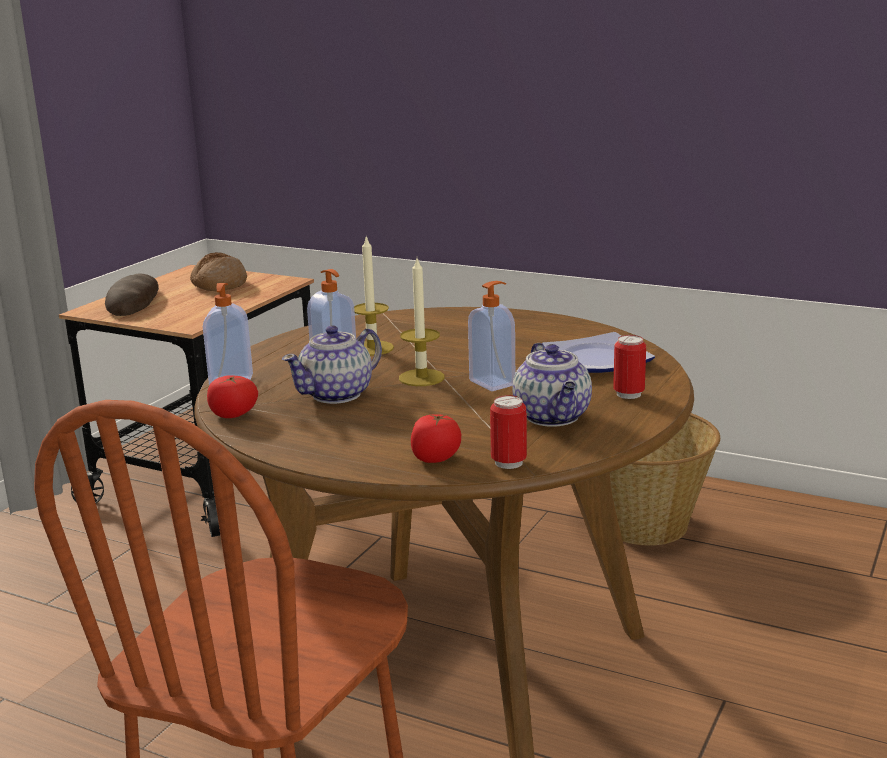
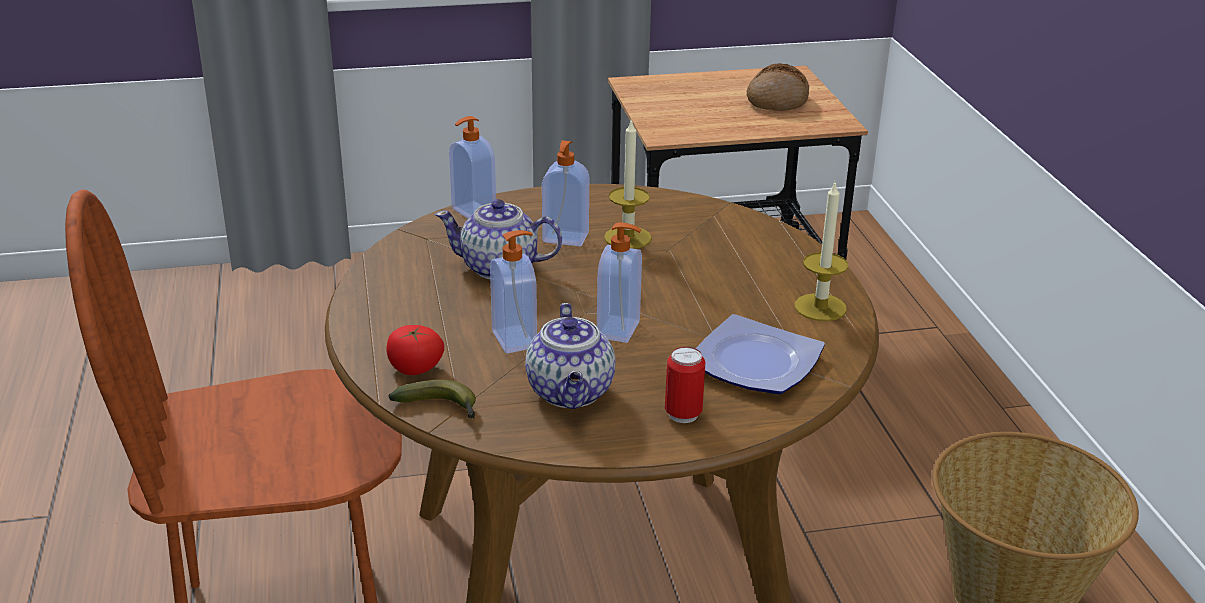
camera: 50 degrees right, 10 degrees up
bread [105,274,159,316] -> none
tomato [207,375,258,418] -> none
candle [399,259,445,386] -> candle moved to [795,180,848,321]
can [490,395,527,469] -> banana [389,380,476,419]
teapot [512,343,592,427] -> teapot turned 45 degrees counterclockwise [525,303,616,409]
none -> soap dispenser [490,230,537,353]

